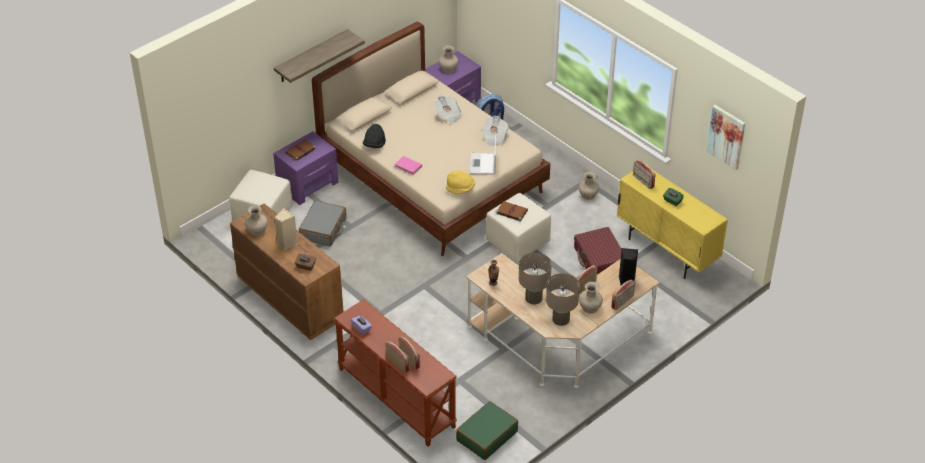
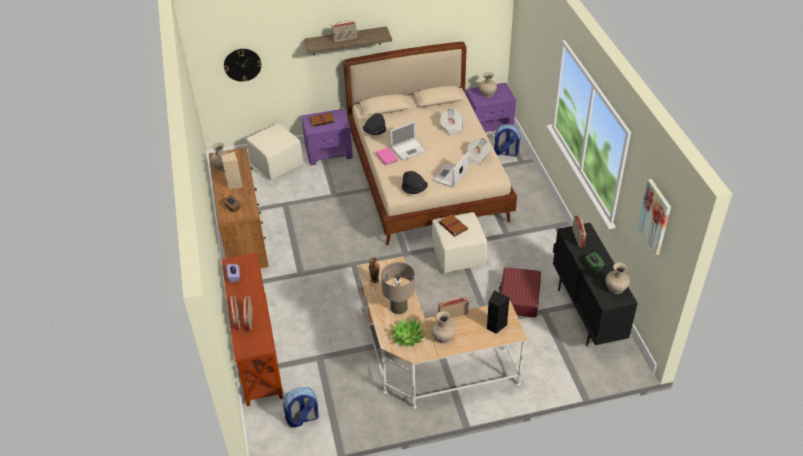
camera: 30 degrees right, 0 degrees up
grey suitcase [299,201,347,246] -> none
yellow hat [446,170,475,194] -> black hat [402,171,428,194]
green suitcase [456,401,518,460] -> backpack [283,387,319,428]
beige table lamp [546,273,580,326] -> potted plant [390,318,426,346]
beige vase [579,172,599,200] -> beige vase moved to [605,263,630,294]
radio [611,280,635,310] -> radio moved to [332,20,357,42]
yellow cabinet [617,164,728,279] -> black cabinet [553,223,638,346]
none -> wall clock [224,49,261,82]
none -> laptop [390,121,427,161]

